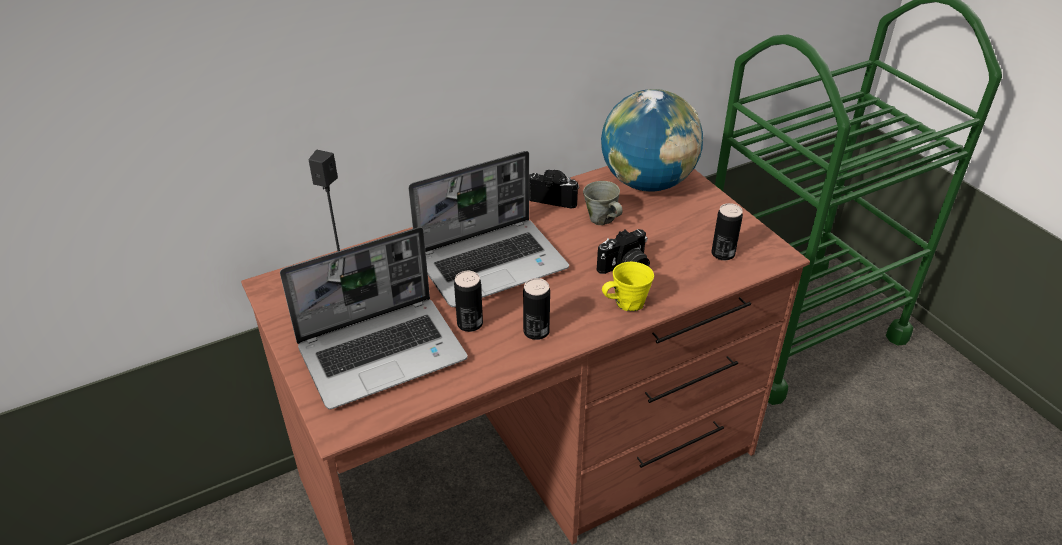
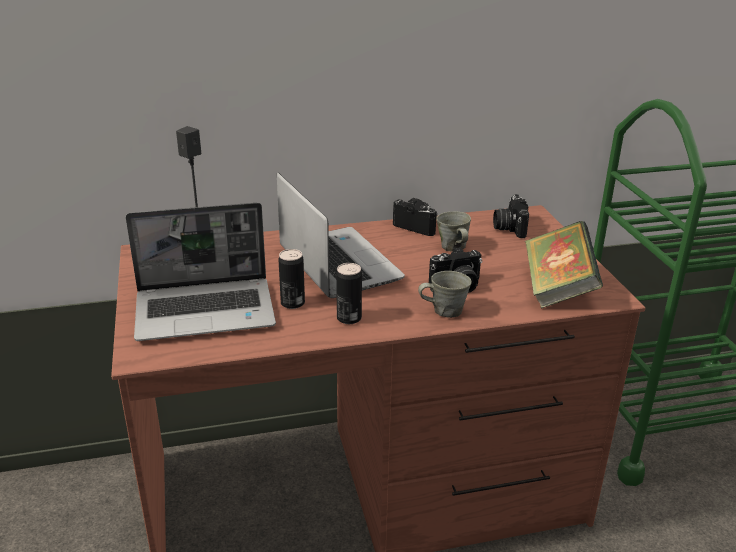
camera: 15 degrees right, 10 degrees down
laptop [408,151,569,307] -> laptop turned 105 degrees counterclockwise [277,172,405,298]
globe [601,89,703,192] -> camera [493,194,529,238]
yellow mug [602,262,654,311] -> grey mug [418,271,471,318]
can [711,203,743,260] -> book [525,221,603,309]

